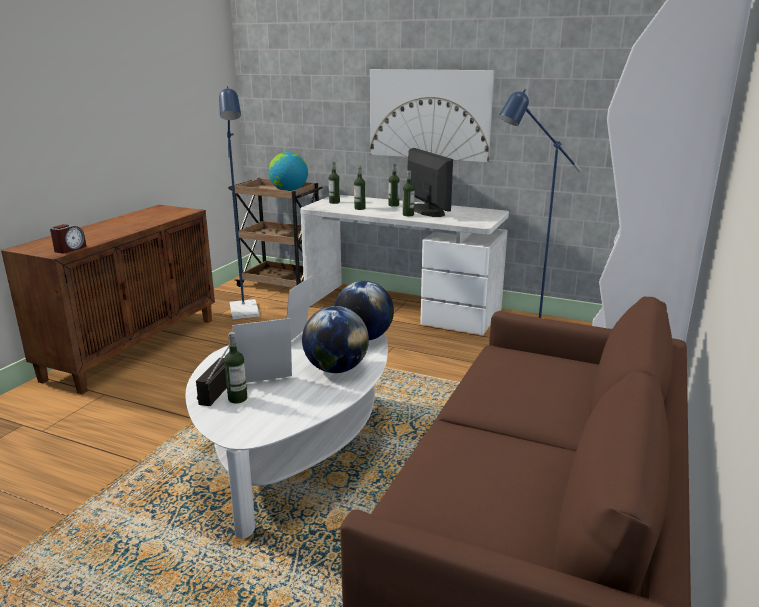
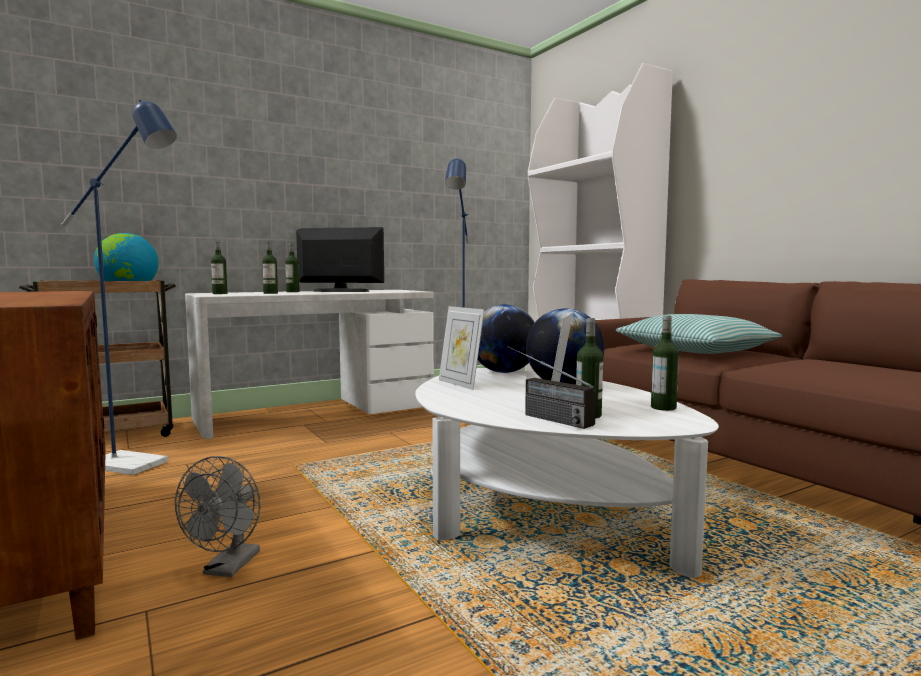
camera: 55 degrees left, 15 degrees down
alarm clock [50,224,87,254] -> none
picture [370,69,495,162] -> none
bottle [403,171,415,216] -> bottle moved to [651,315,679,411]
none -> grey fan [175,456,261,577]
none -> pillow [616,314,783,354]

